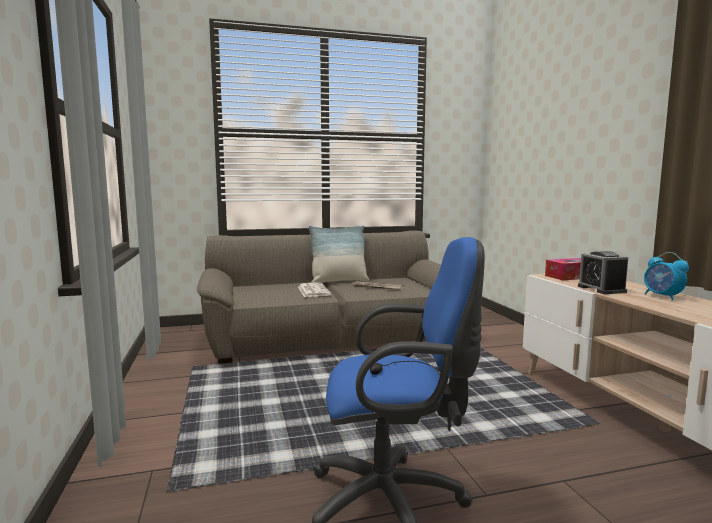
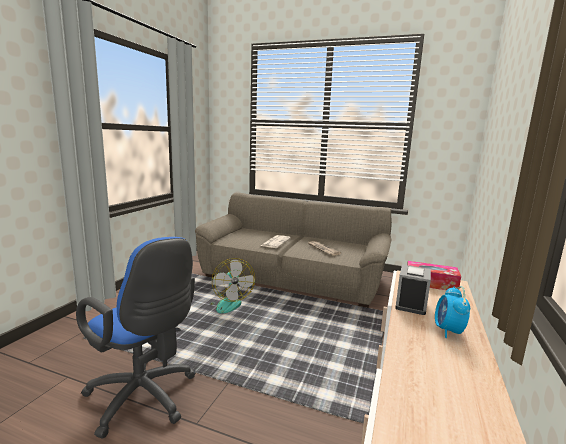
camera: 35 degrees right, 5 degrees up
pillow [308,225,369,283] -> none
none -> fan [209,258,255,313]

